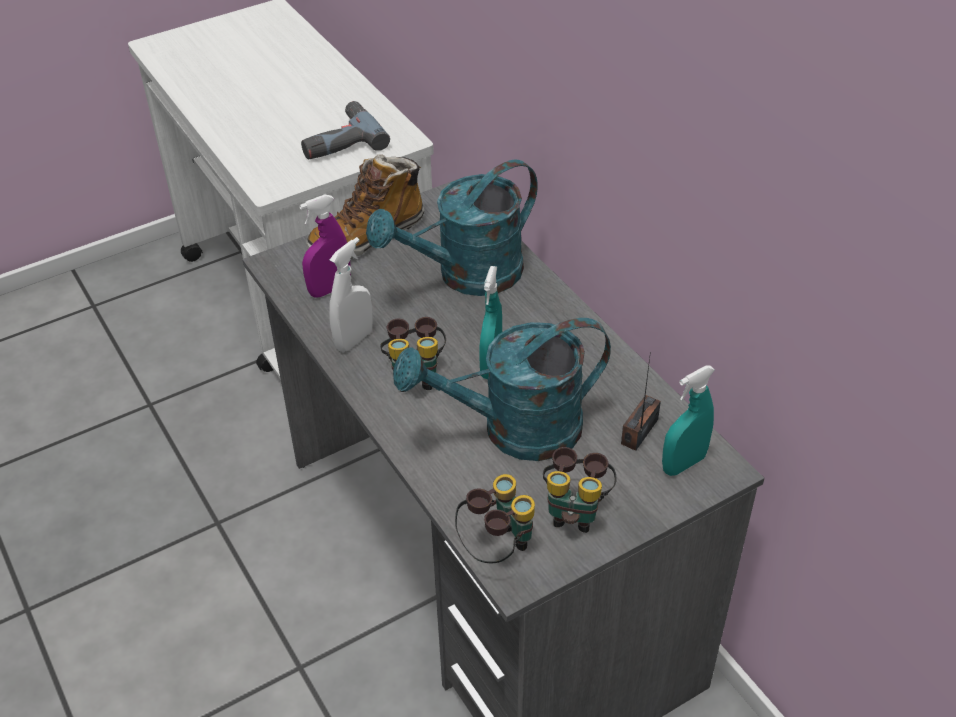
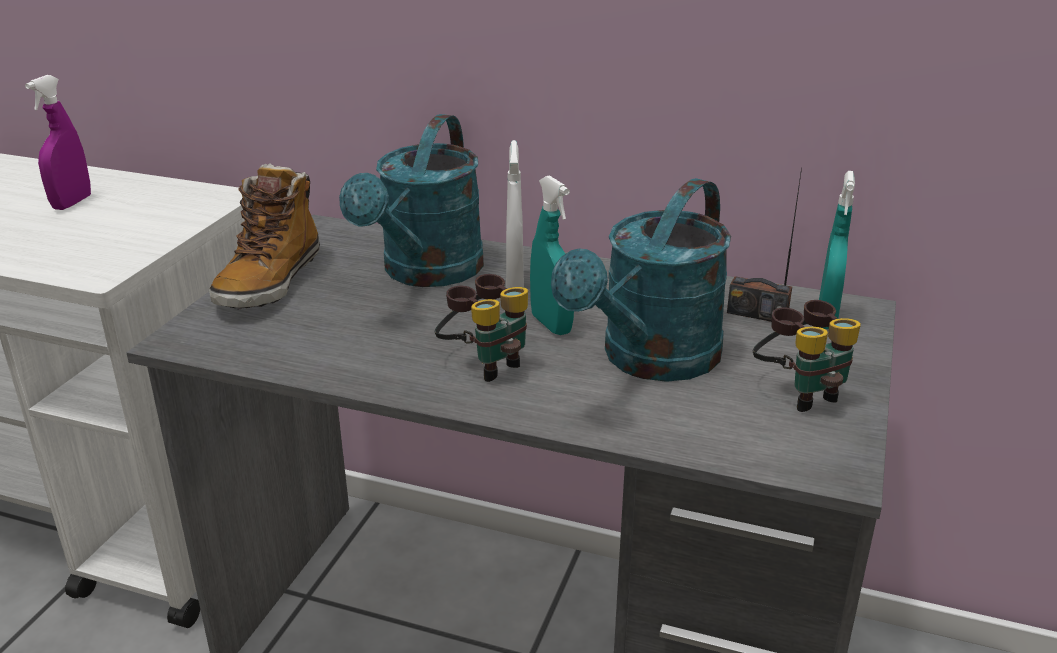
camera: 40 degrees left, 15 degrees down
purple spray bottle [299,194,351,298] -> purple spray bottle moved to [25,75,91,210]
power drill [301,101,390,159] -> none
white spray bottle [329,237,373,352] -> white spray bottle moved to [506,140,524,289]
binoculars [455,474,535,563] -> none
radio [621,351,661,451] -> radio turned 60 degrees counterclockwise [727,167,802,322]

